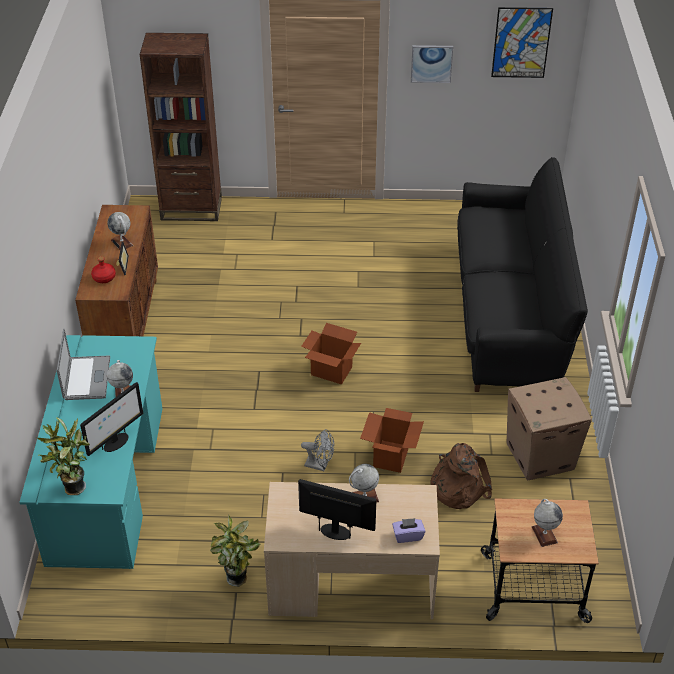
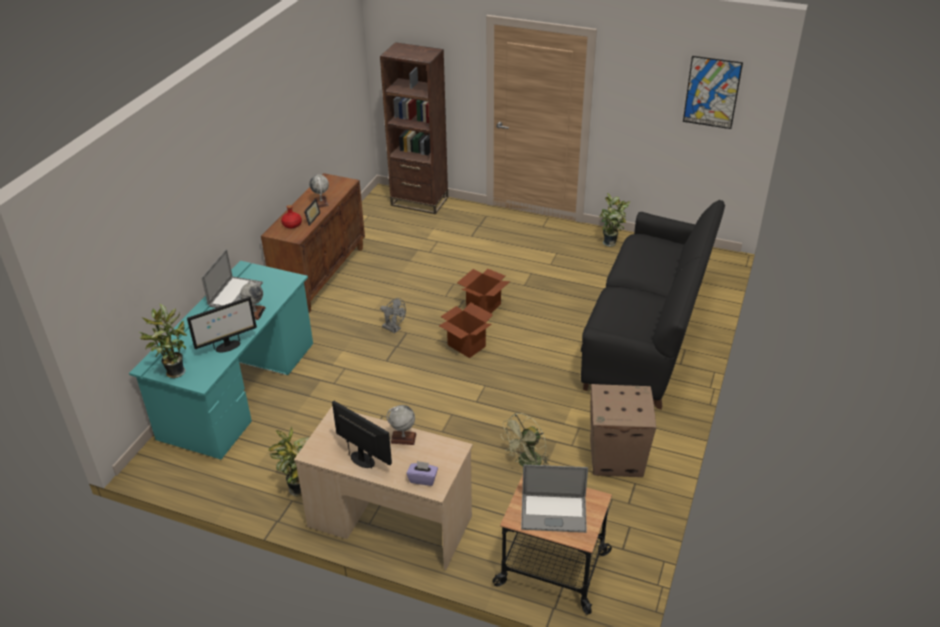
camera: 20 degrees right, 5 degrees down
grey fan [301,429,334,471] -> grey fan moved to [380,298,406,334]
cardboard box [360,408,424,473] -> cardboard box moved to [457,269,510,313]
picture [411,45,453,83] -> none
brown backpack [430,443,492,509] -> green fan [501,413,549,467]
globe [532,499,563,547] -> laptop [521,465,588,533]
none -> potted plant [599,193,630,247]

